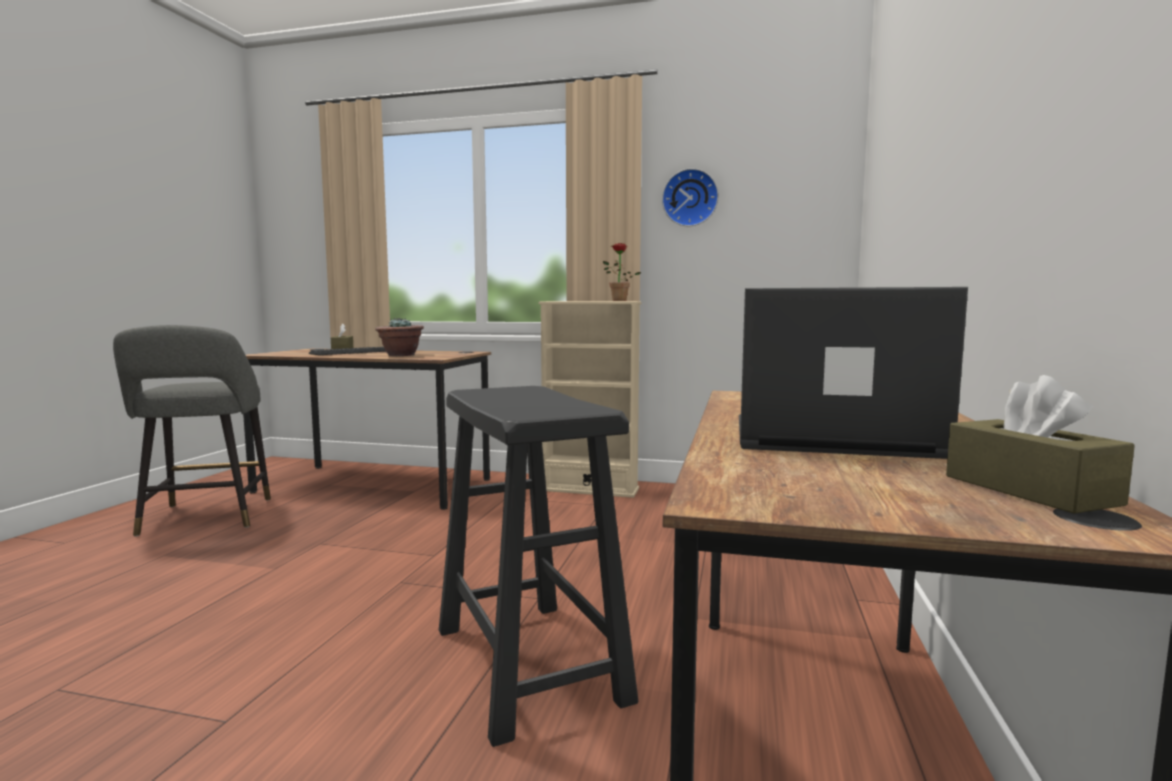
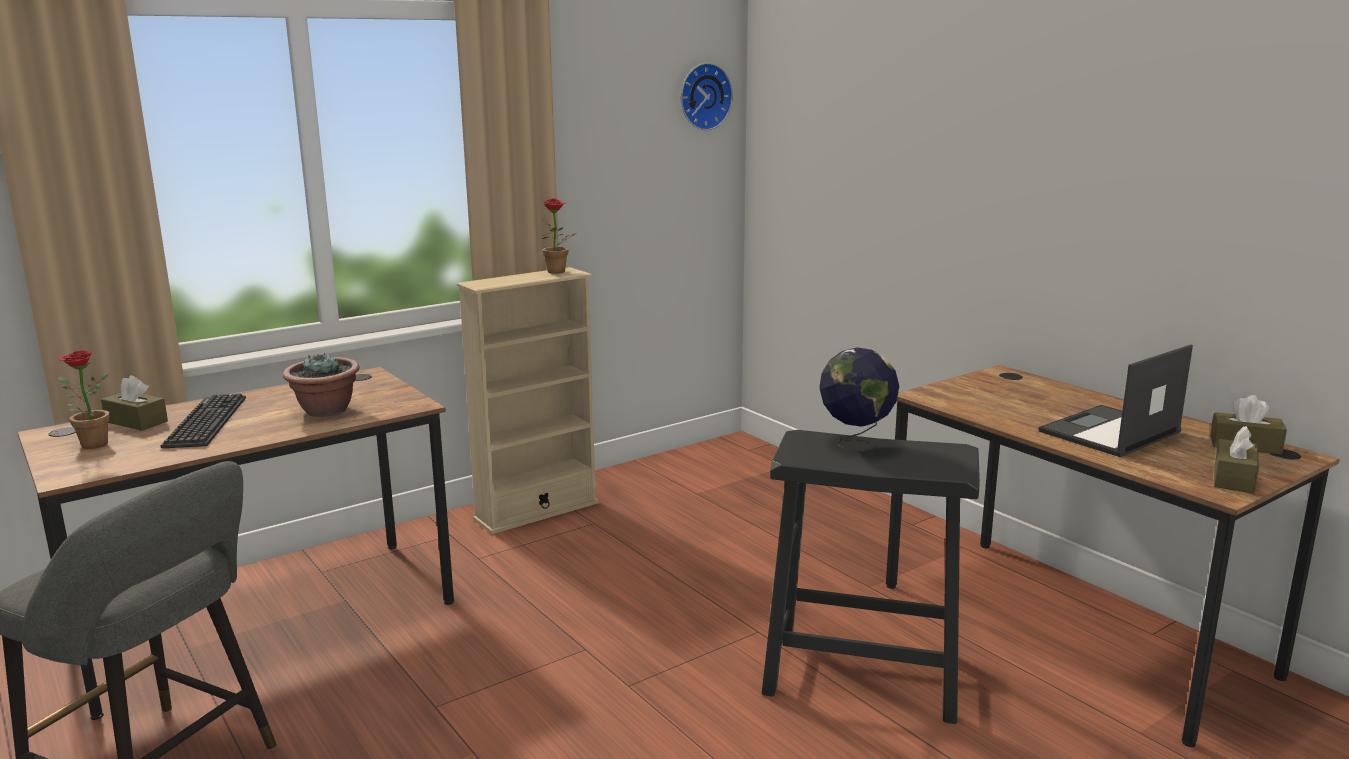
camera: 50 degrees left, 10 degrees up
wall clock [662,168,719,226] -> wall clock moved to [681,63,733,131]
none -> potted plant [58,350,110,449]
none -> globe [819,347,899,454]
none -> brown tissue box [1214,426,1259,493]

